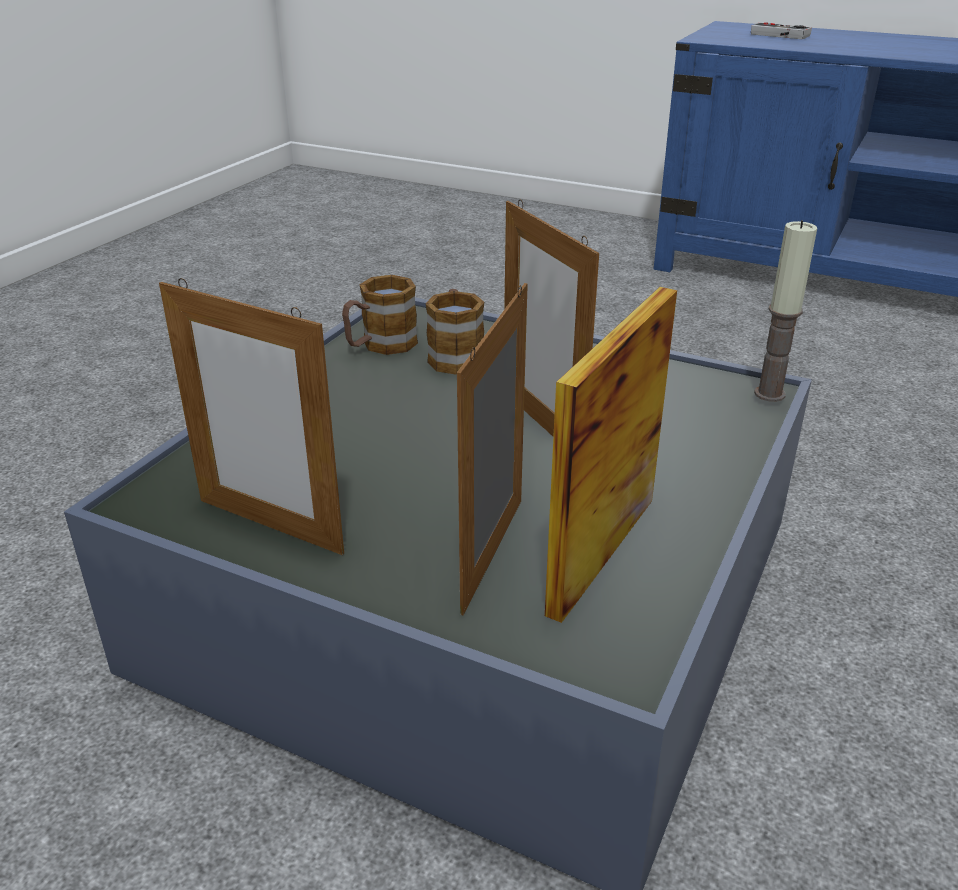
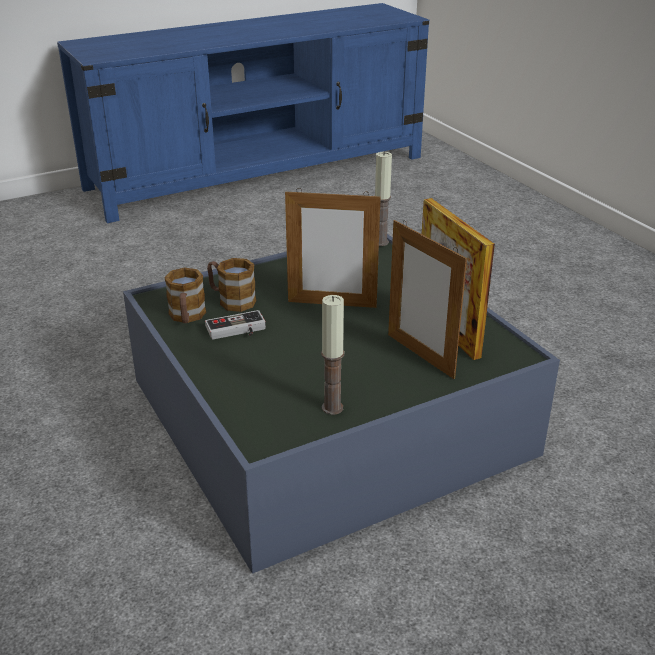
camera: 55 degrees left, 0 degrees up
picture frame [159,278,344,555] -> candle [321,295,344,415]
game controller [751,22,812,39] -> game controller moved to [205,310,266,340]

